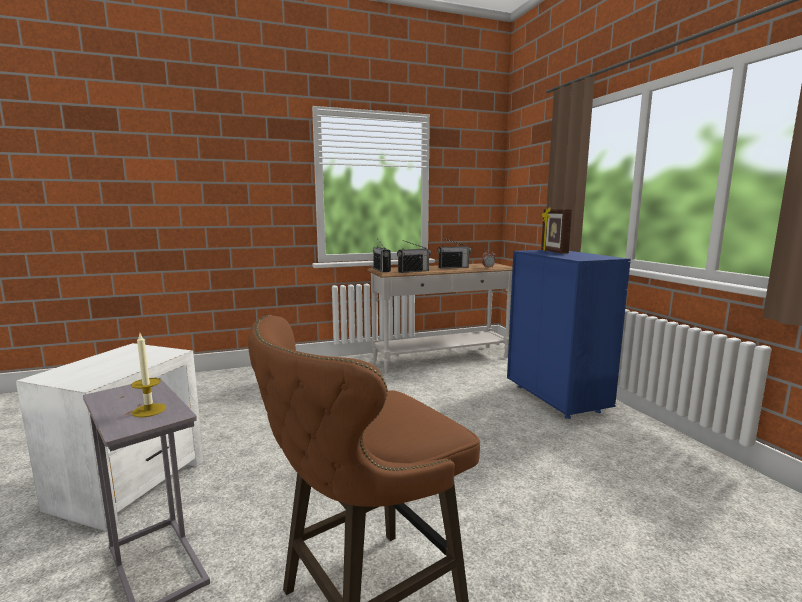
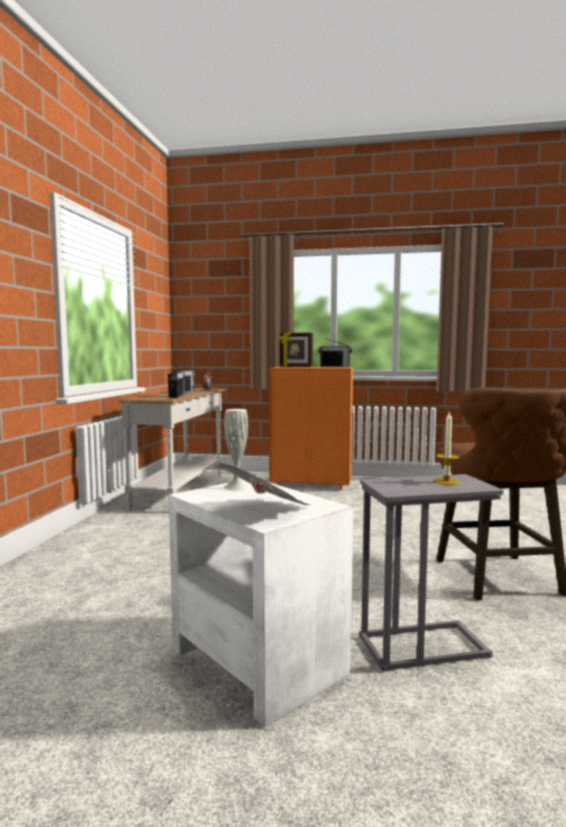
camera: 60 degrees left, 5 degrees down
radio [373,238,391,272] -> radio moved to [318,338,352,367]
blue cabinet [507,250,631,419] -> orange cabinet [269,367,353,490]
none -> newspaper [214,463,310,505]
none -> white vase [224,409,250,491]

